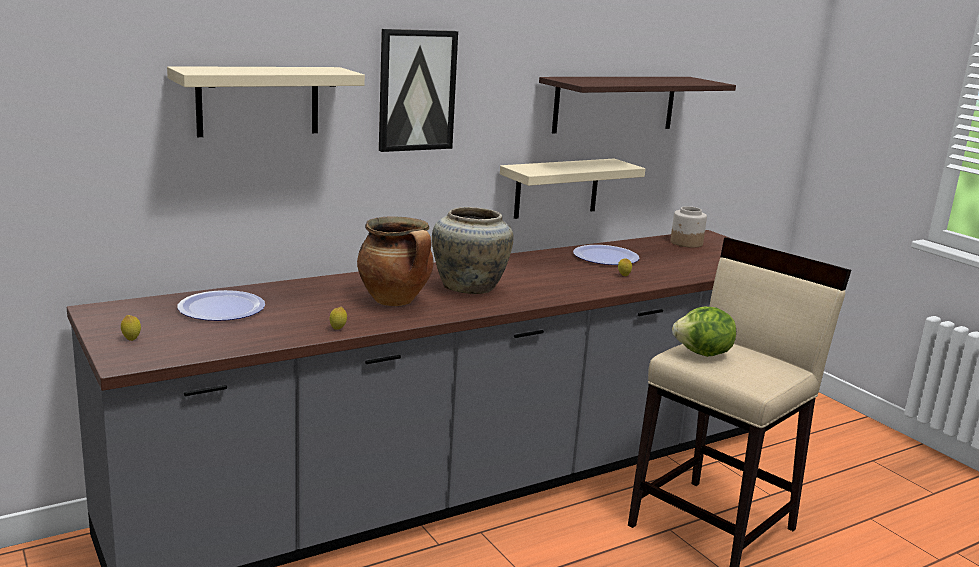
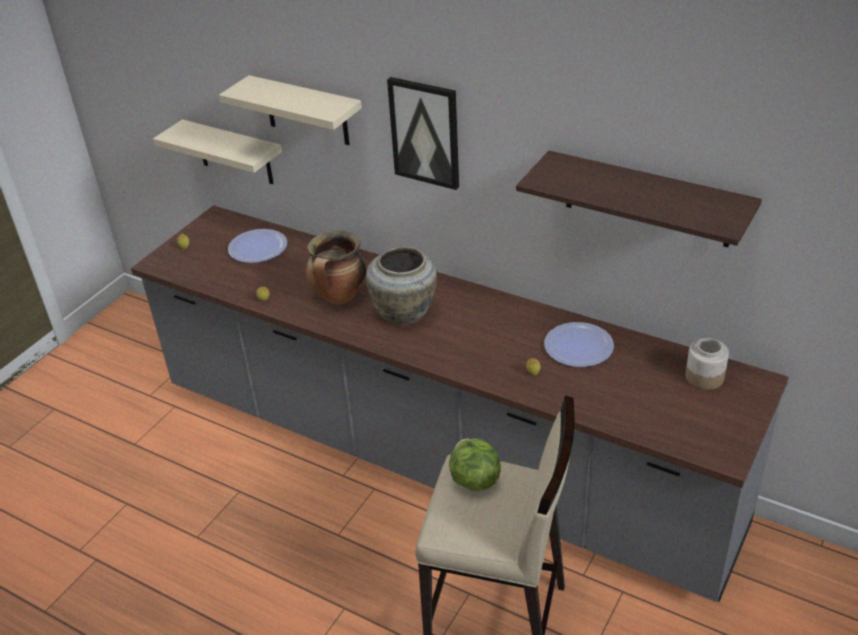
camera: 65 degrees right, 20 degrees up
beige shelf [500,159,646,219] -> beige shelf moved to [153,119,282,184]

